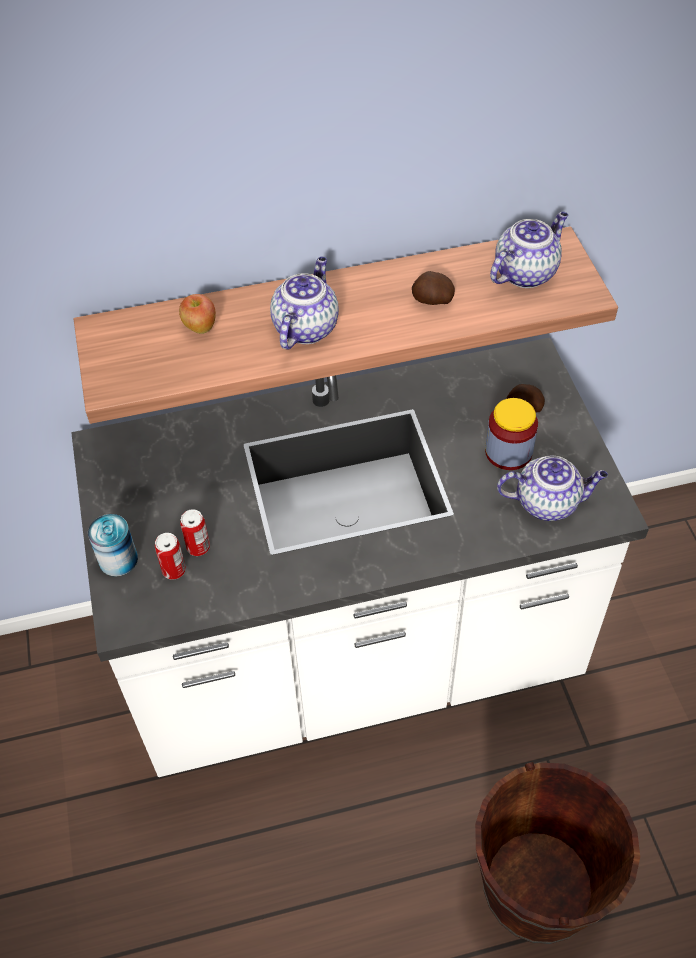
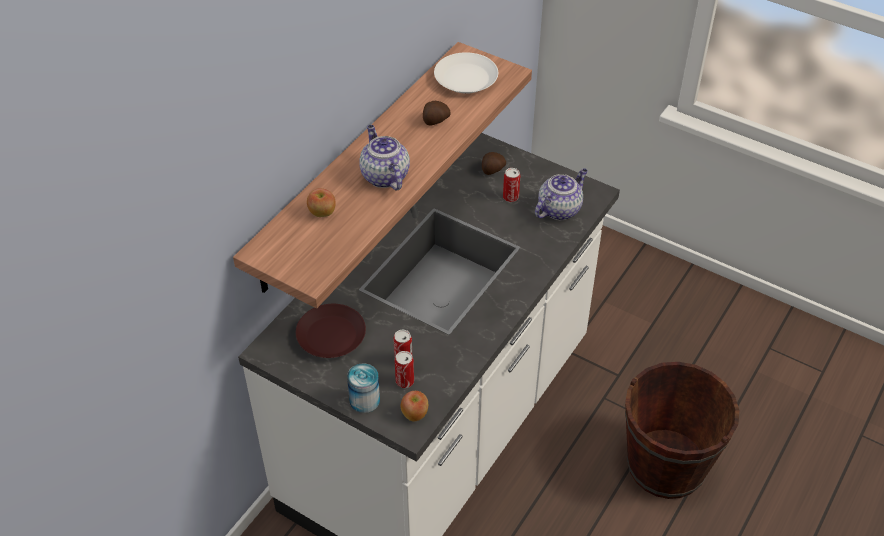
camera: 45 degrees left, 5 degrees down
jar [485,398,538,470] -> can [503,168,520,202]
teapot [490,212,568,288] -> white plate [434,52,498,94]
none -> brown plate [296,304,366,358]
none -> apple [400,391,428,421]

